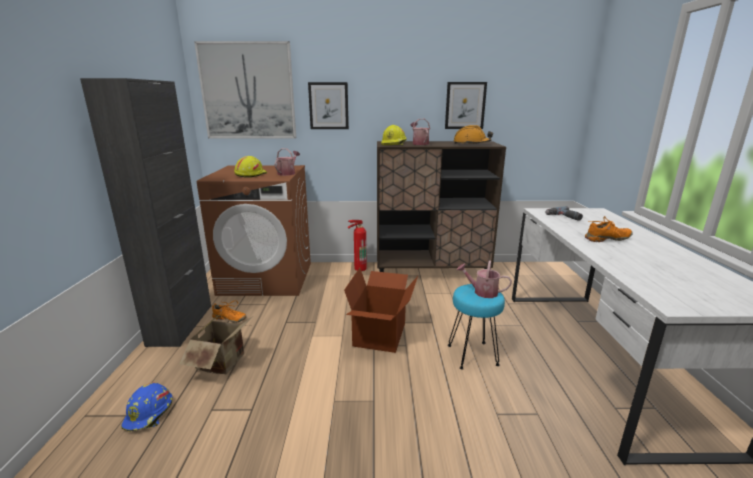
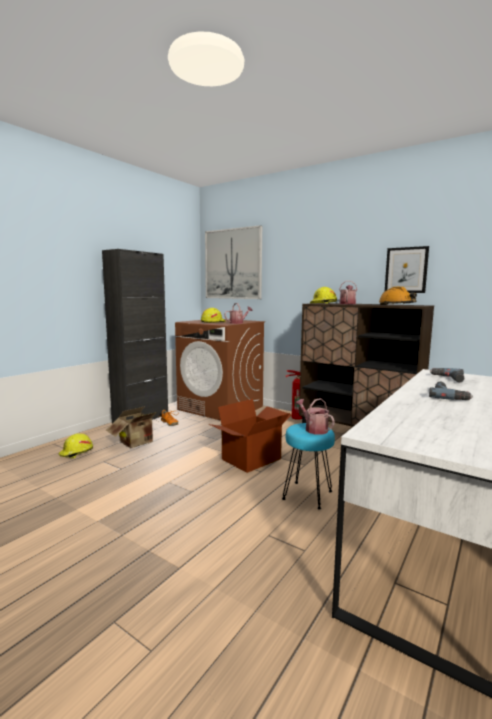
camera: 35 degrees right, 10 degrees down
blue hard hat [121,383,172,432] -> yellow hard hat [58,433,93,459]
picture [308,82,349,129] -> none
orange shoe [585,216,633,242] -> power drill [429,382,473,400]

